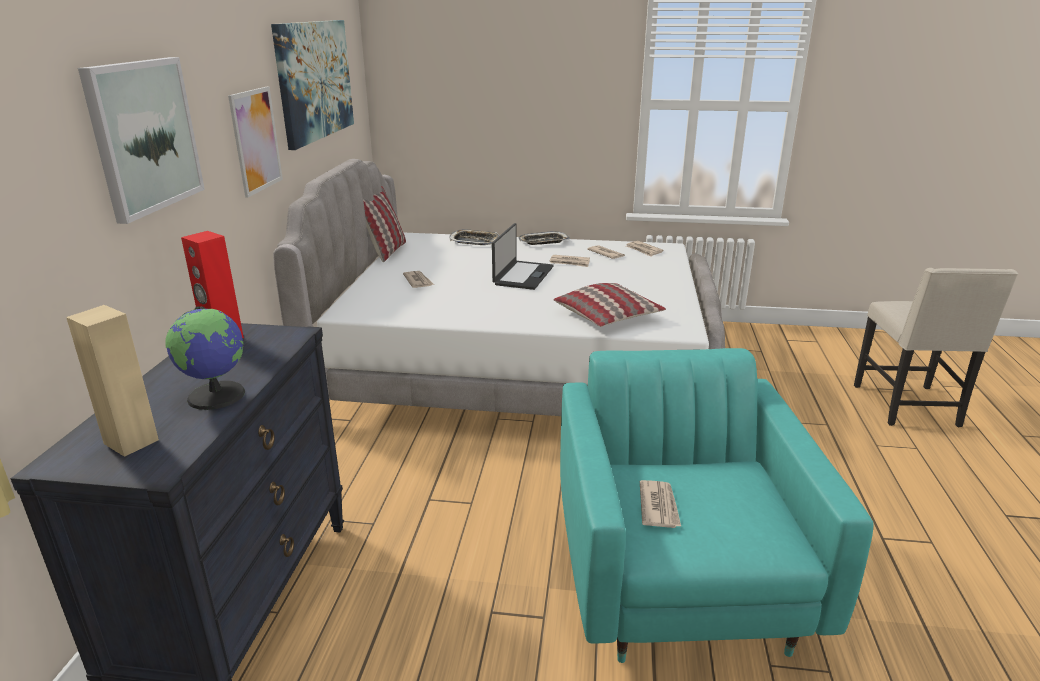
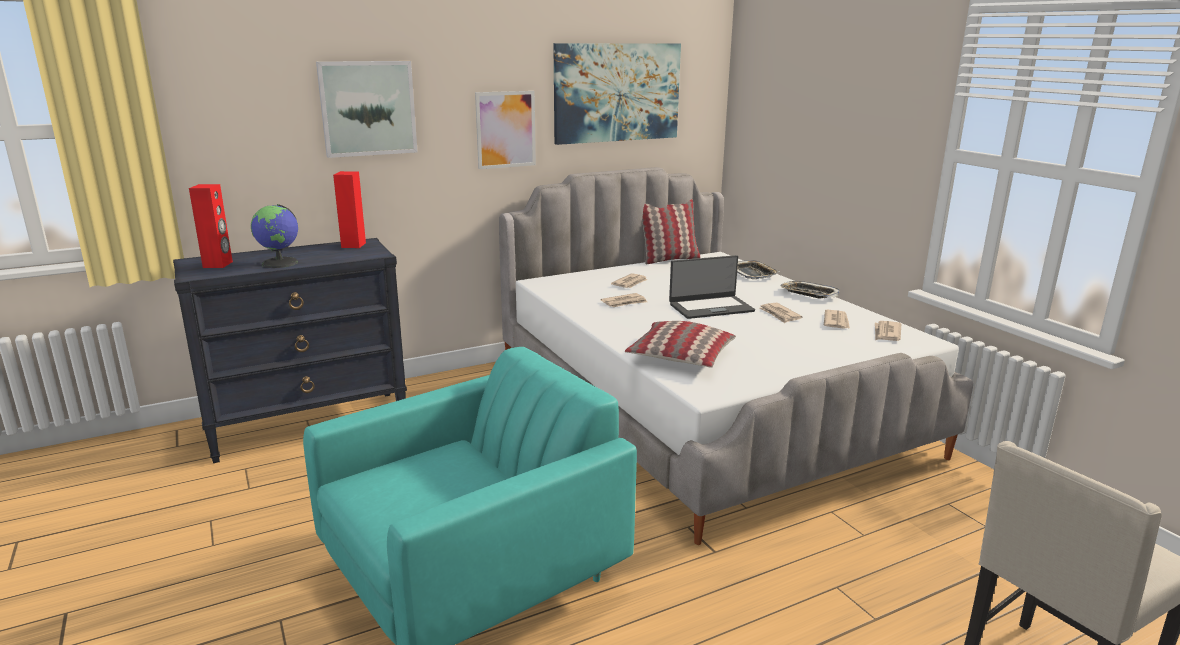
camera: 55 degrees right, 5 degrees down
beige speaker [66,305,159,457] -> red speaker [189,184,233,268]
newspaper [640,480,681,528] -> newspaper moved to [601,293,647,307]

